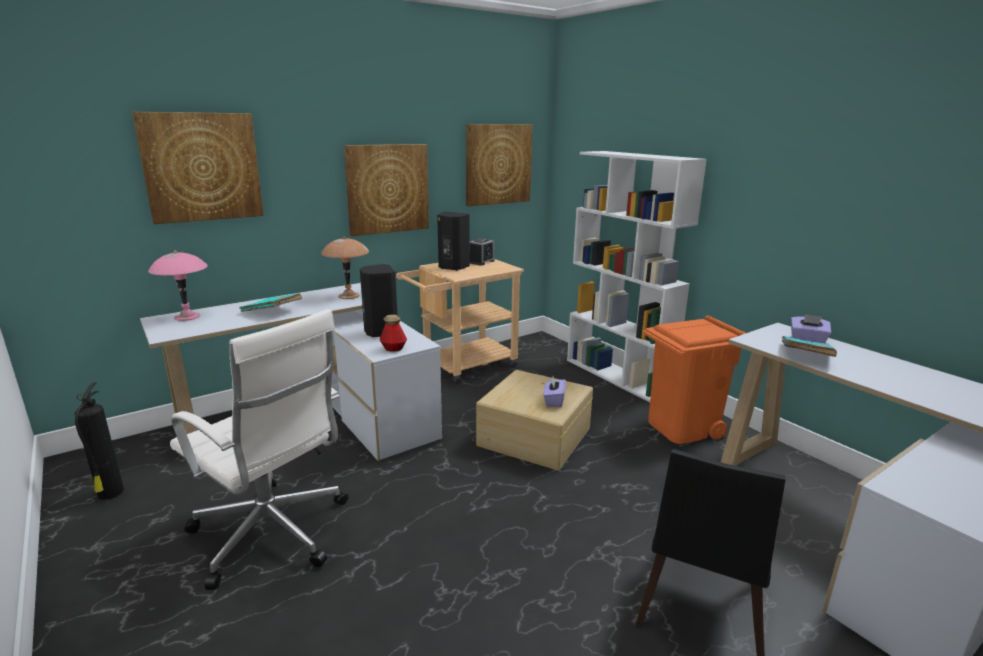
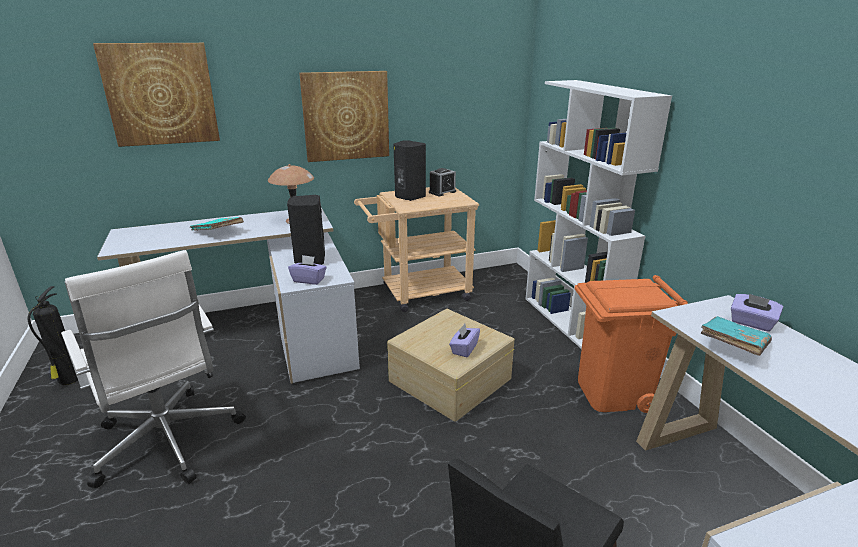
camera: 15 degrees right, 5 degrees up
pink table lamp [148,251,208,321] -> none
bottle [380,314,407,352] -> purple tissue box [288,255,327,285]
picture [466,124,533,206] -> none

